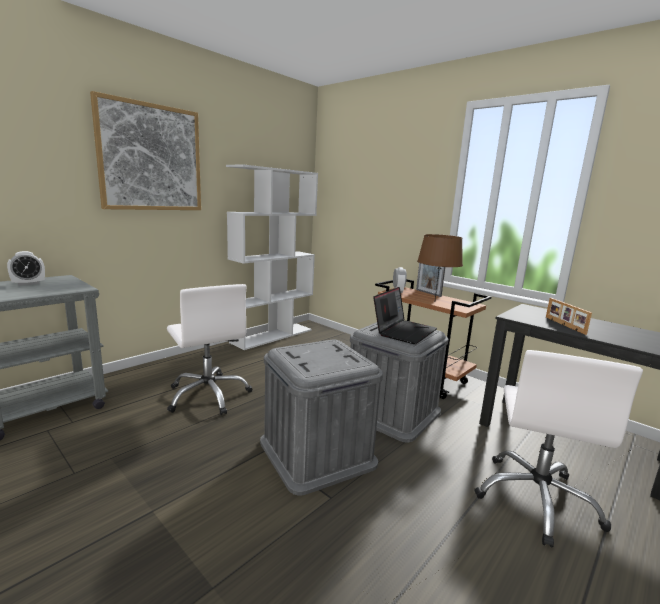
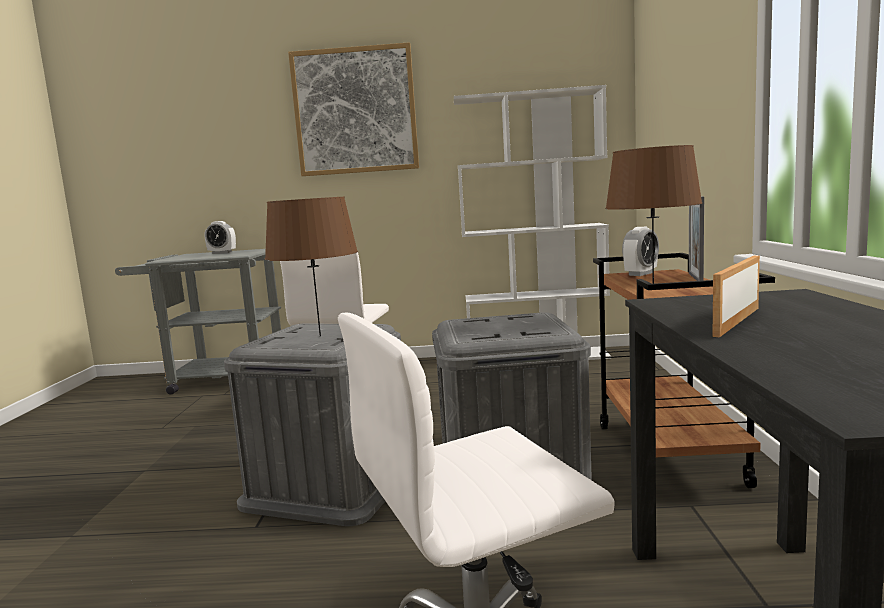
camera: 50 degrees right, 5 degrees down
laptop [373,287,437,345] -> none
none -> brown table lamp [265,197,358,336]

